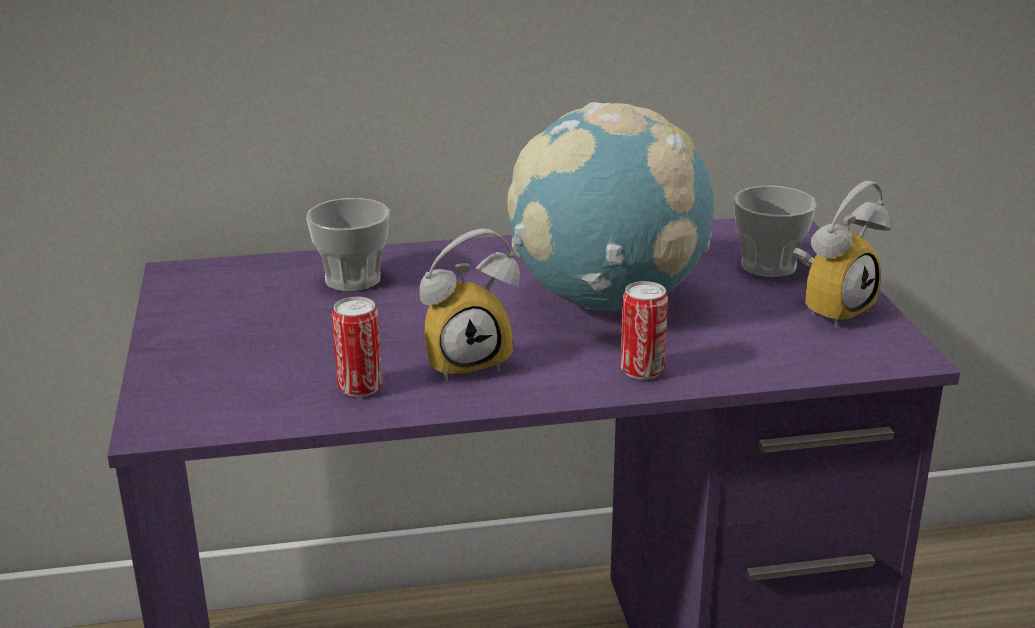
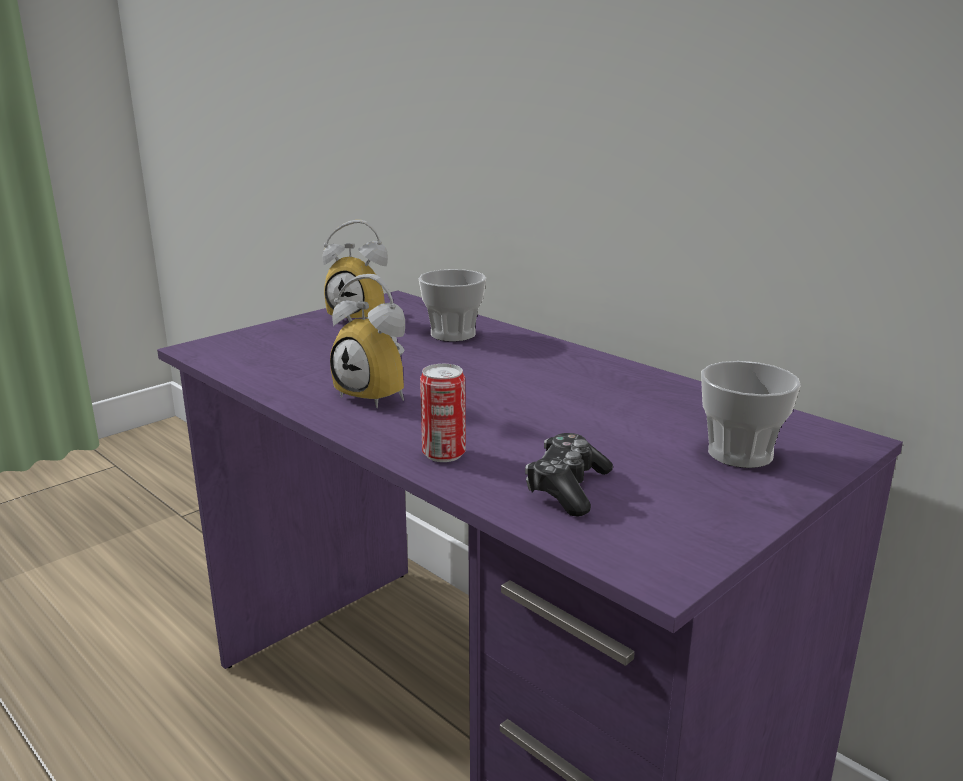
camera: 55 degrees right, 5 degrees down
can [332,297,382,397] -> none
globe [507,102,714,310] -> none
alarm clock [793,181,891,328] -> alarm clock moved to [322,220,388,319]
none -> game controller [525,433,613,517]

